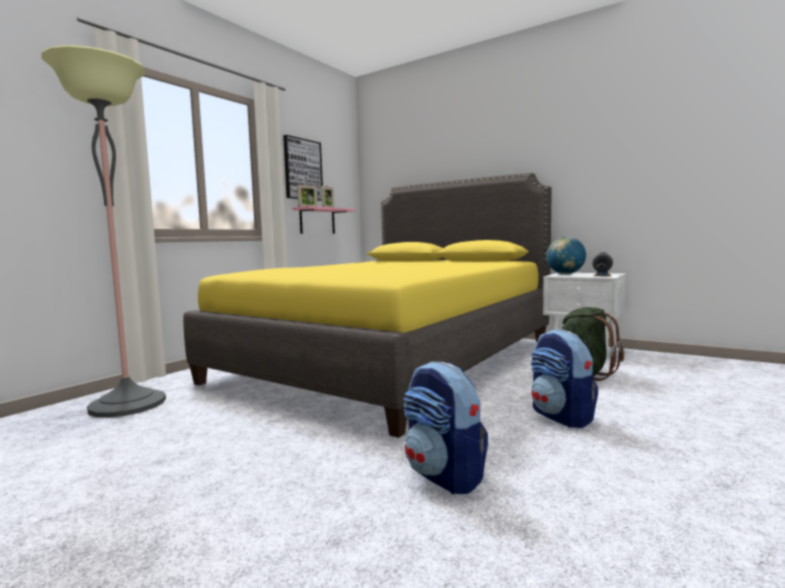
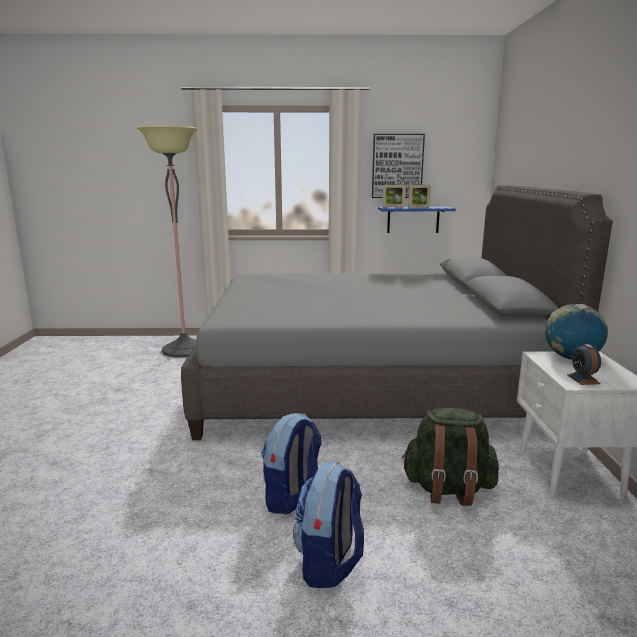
camera: 55 degrees right, 10 degrees up
yellow bed [183,173,552,438] -> grey bed [181,185,613,440]
pink shelf [292,206,355,234] -> blue shelf [378,207,456,233]
backpack [403,362,488,494] -> backpack moved to [293,461,364,588]

